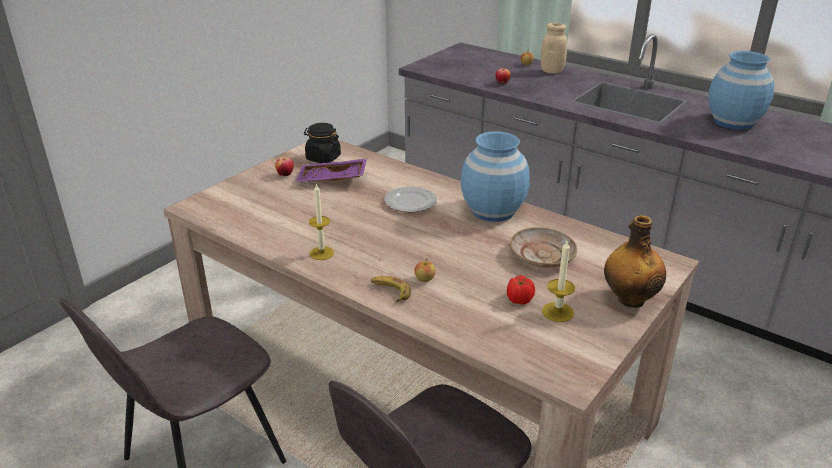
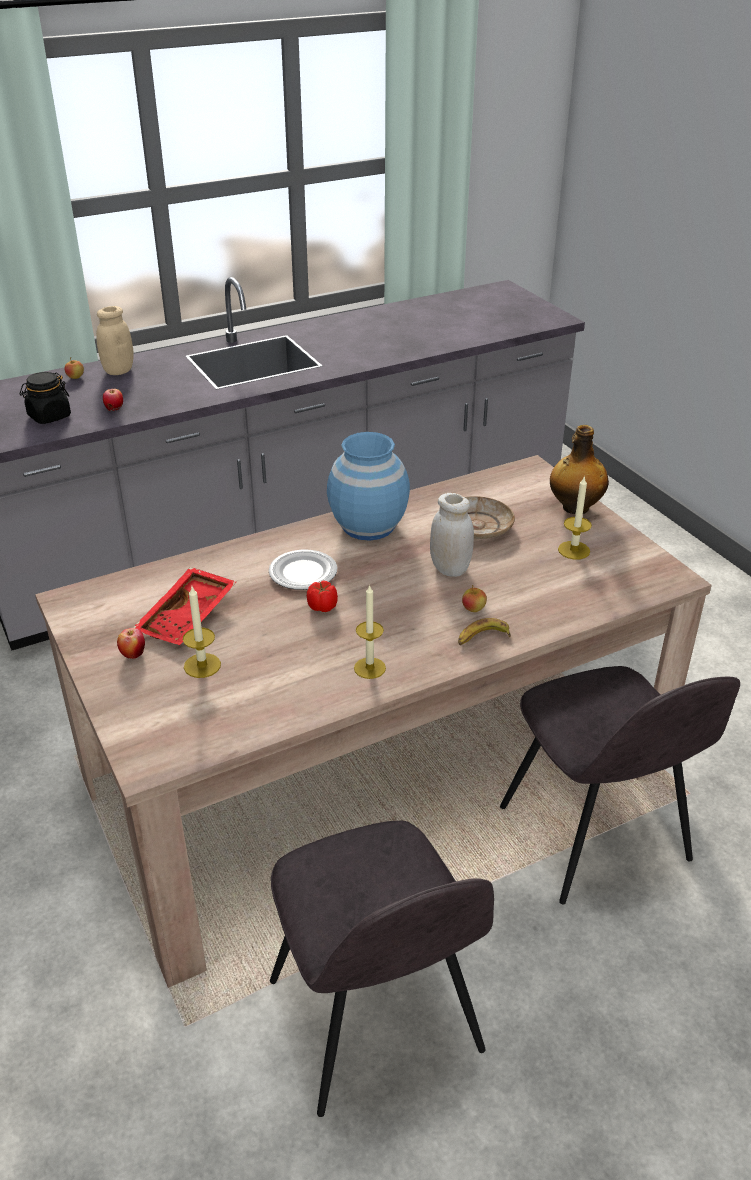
camera: 65 degrees left, 5 degrees up
purple tray [295,159,367,182] -> red tray [133,567,236,645]
black jar [304,123,341,163] -> black jar moved to [20,372,71,424]
tomato [507,275,535,305] -> tomato moved to [307,581,338,612]
blue vase [708,51,774,130] -> none
none -> candle [183,587,221,678]
none -> white jar [430,493,474,577]

